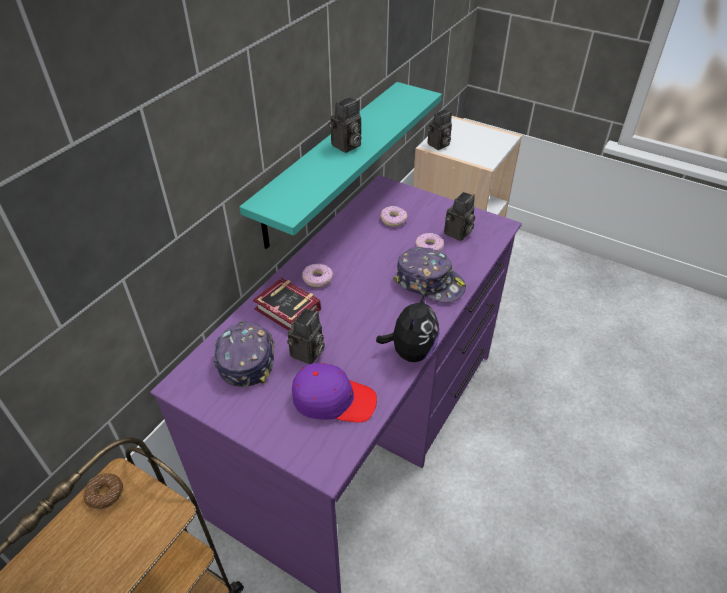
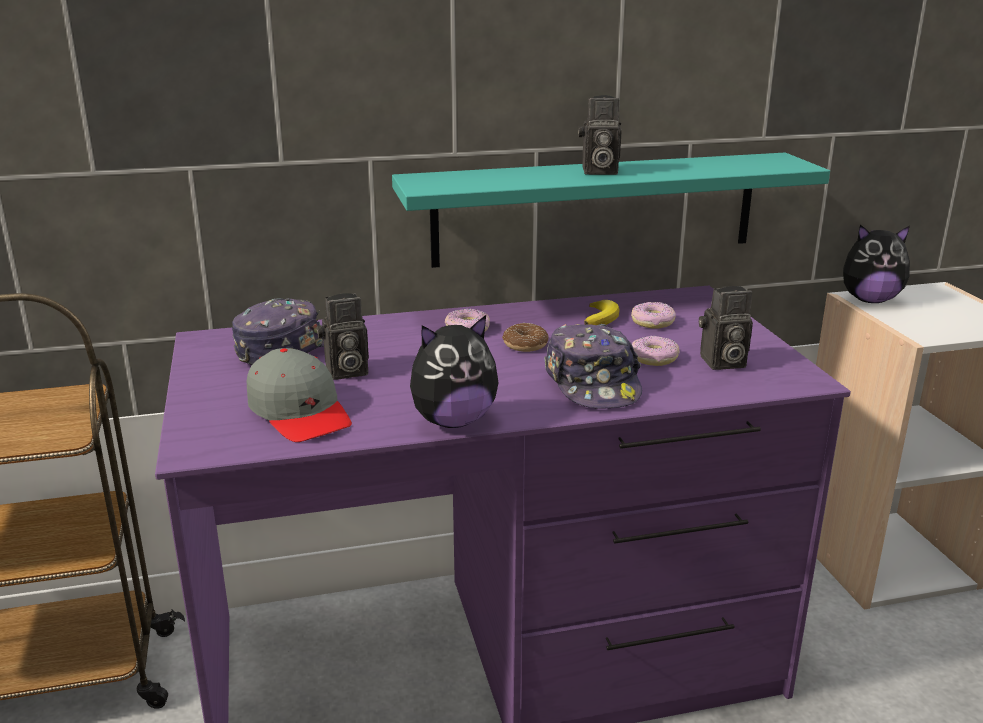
camera: 45 degrees right, 20 degrees down
donut [83,473,123,509] -> donut moved to [502,323,549,352]
book [253,278,321,331] -> none
purple cap [292,363,377,422] -> grey cap [247,348,352,442]
camera [427,109,452,150] -> plush toy [843,225,910,303]
none -> banana [584,300,620,325]

